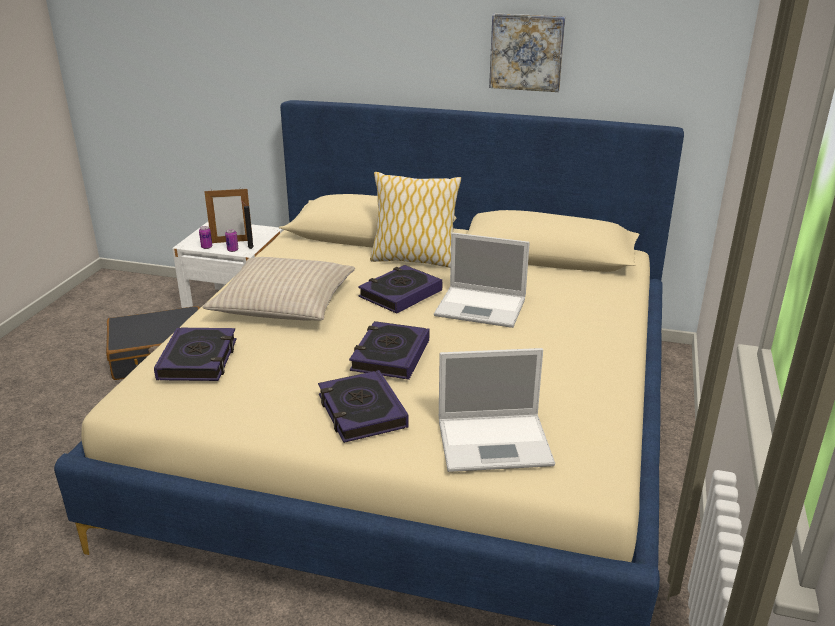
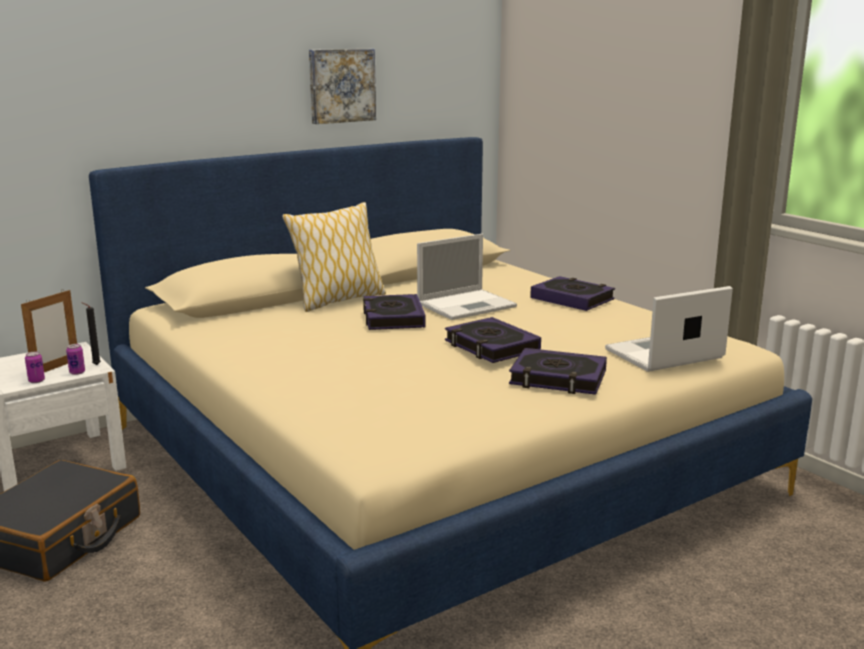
camera: 50 degrees left, 10 degrees down
book [154,328,237,381] -> book moved to [530,276,615,311]
beige pillow [203,257,355,321] -> none
laptop [439,348,555,472] -> laptop turned 150 degrees counterclockwise [605,286,733,372]

